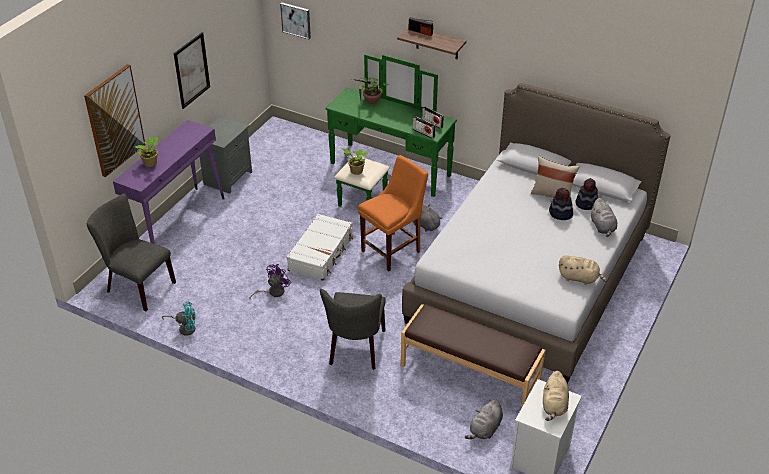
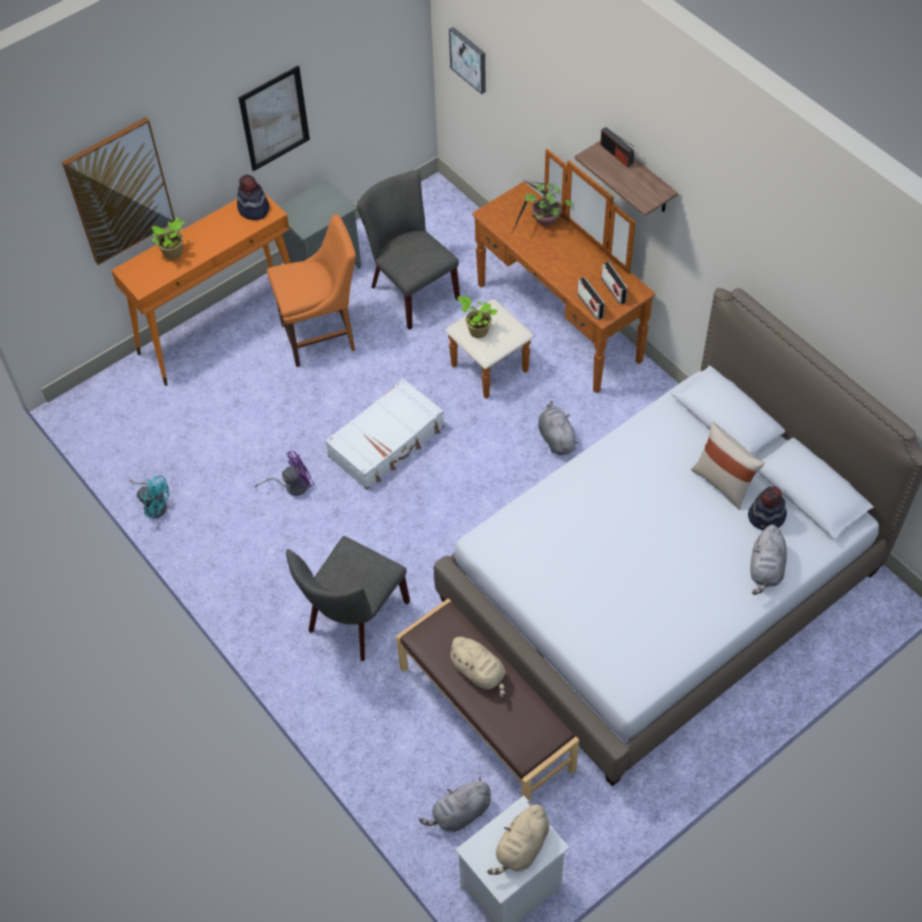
camera: 25 degrees right, 15 degrees up
grey chair [87,193,176,311] -> grey chair moved to [357,170,460,330]
purple console table [113,120,224,244] -> orange console table [111,191,291,386]
green dresser [325,54,457,207] -> brown dresser [445,149,655,399]
orange chair [358,155,428,271] -> orange chair moved to [267,215,356,367]
hat [549,188,573,220] -> hat moved to [237,175,269,220]
beige plush toy [559,255,607,285] -> beige plush toy moved to [446,637,506,698]

